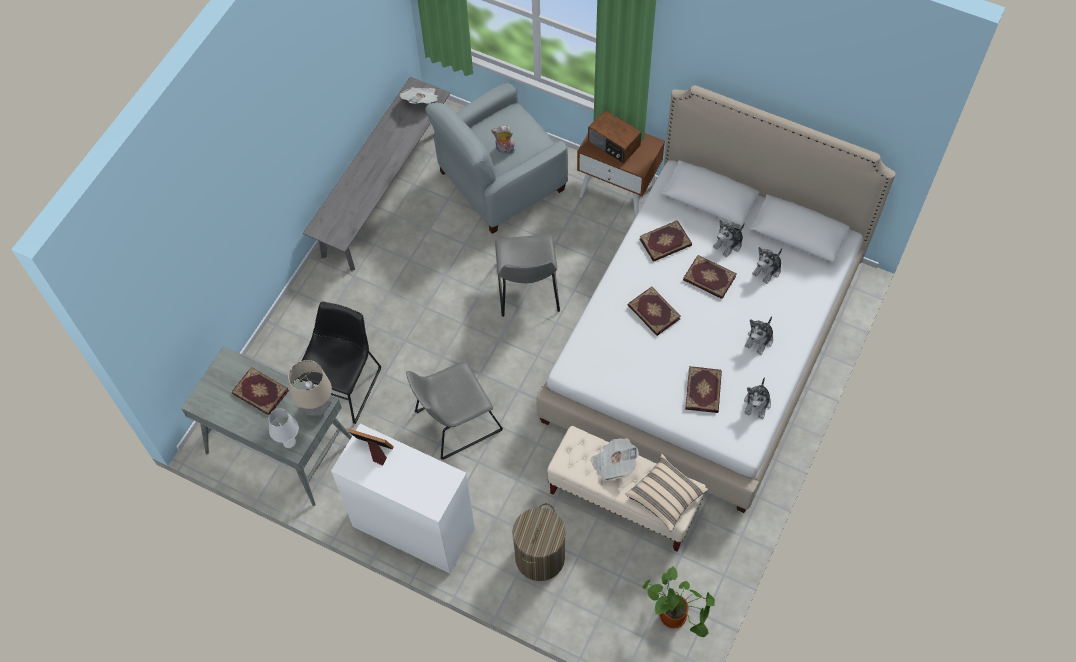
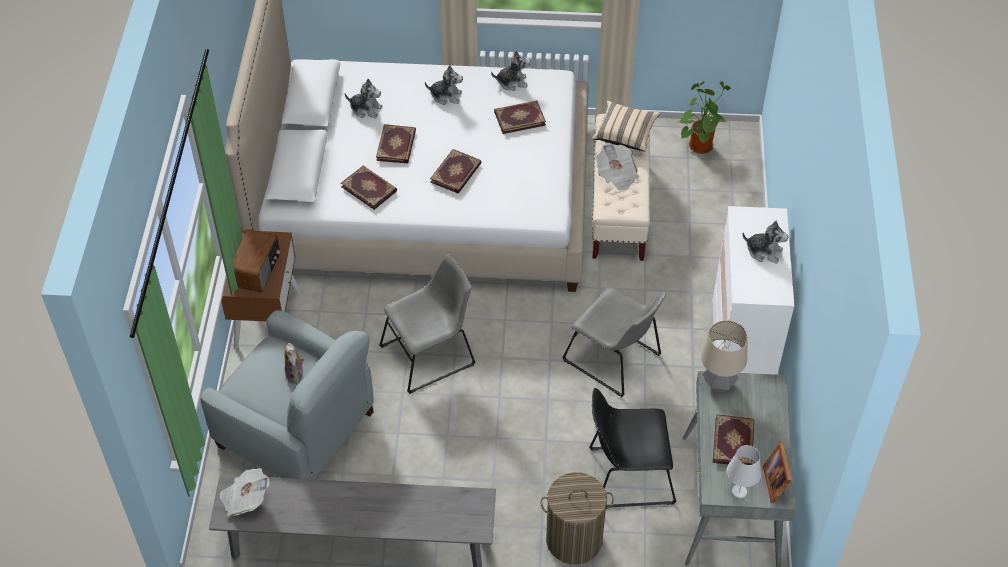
camera: 115 degrees left, 10 degrees down
white table lamp [269,408,299,448] -> white table lamp moved to [727,445,762,498]
picture frame [348,429,394,466] -> picture frame moved to [763,443,792,503]
laundry basket [512,503,566,581] -> laundry basket moved to [540,472,614,564]
plush toy [713,220,745,257] -> plush toy moved to [742,220,789,264]

